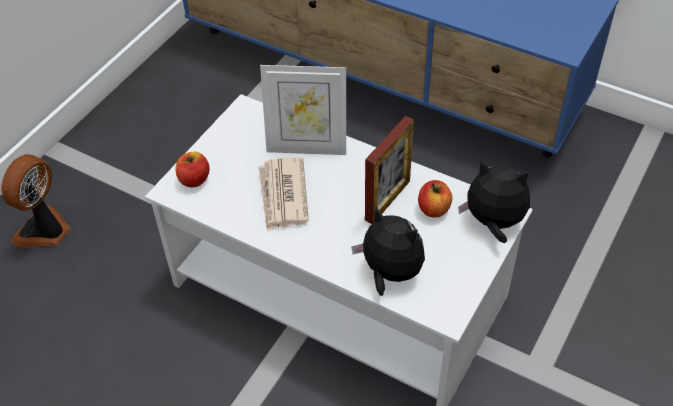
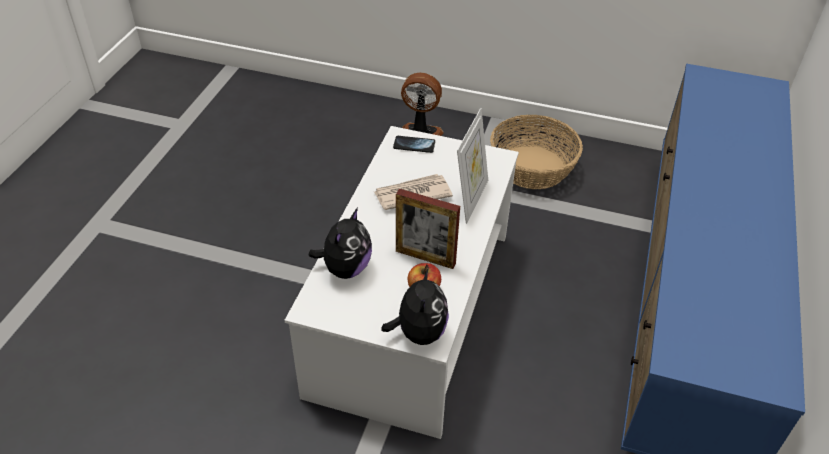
camera: 75 degrees right, 5 degrees down
apple [176,152,210,187] -> phone [393,136,435,153]
picture frame [260,65,346,155] -> picture frame turned 150 degrees counterclockwise [457,108,488,224]
none -> basket [490,115,583,189]

